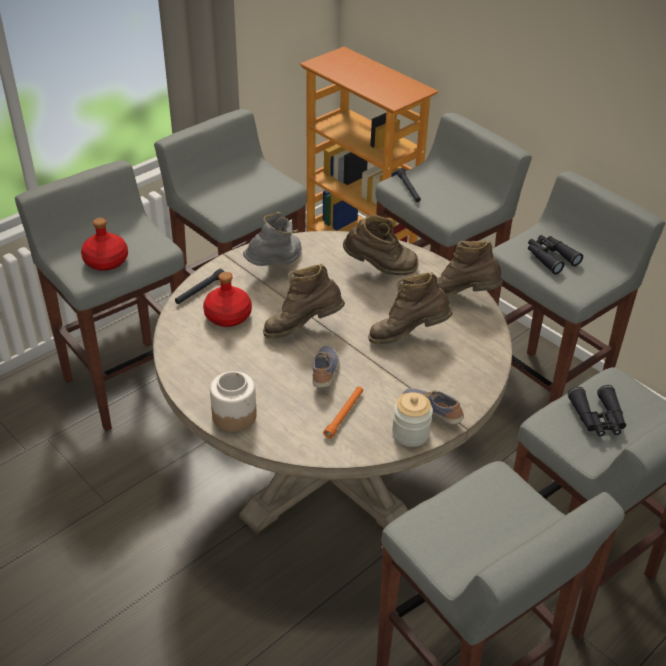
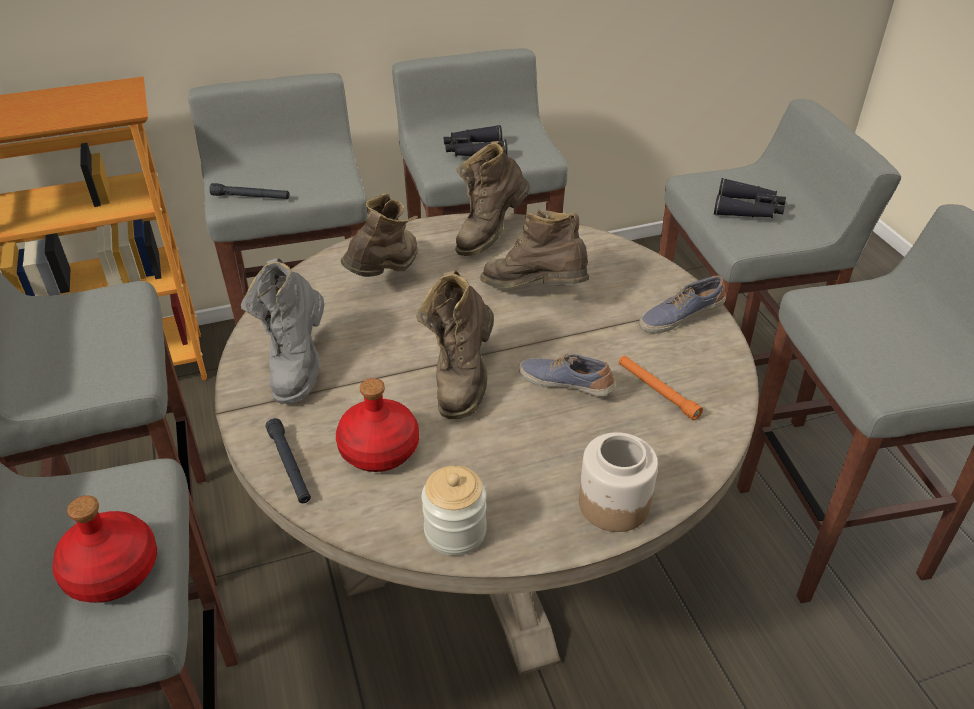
camera: 65 degrees left, 0 degrees up
grey boot [243,212,302,266] -> grey boot turned 150 degrees counterclockwise [241,258,324,404]
brown boot [368,272,452,344] -> brown boot turned 105 degrees clockwise [480,209,589,288]
jar [392,392,433,447] -> jar moved to [421,466,487,556]

